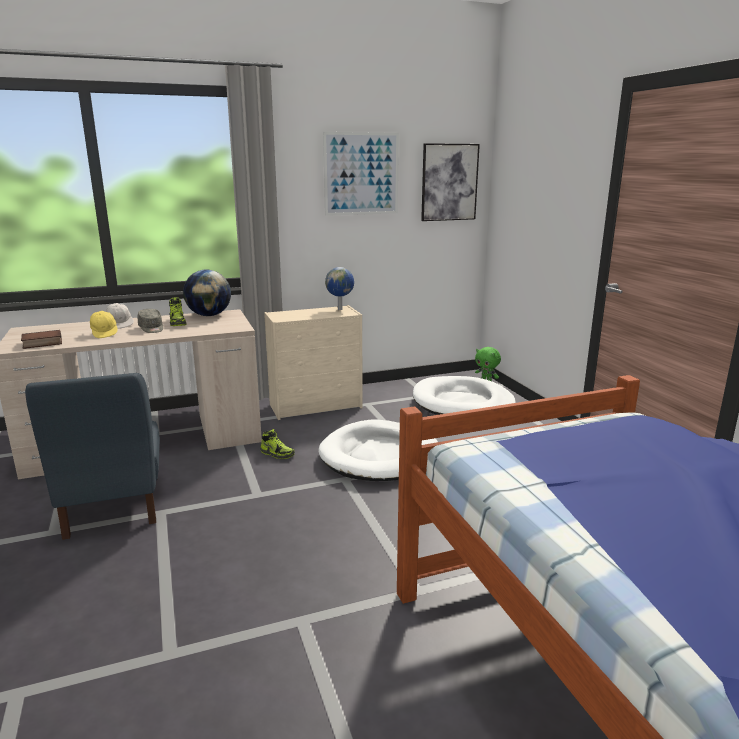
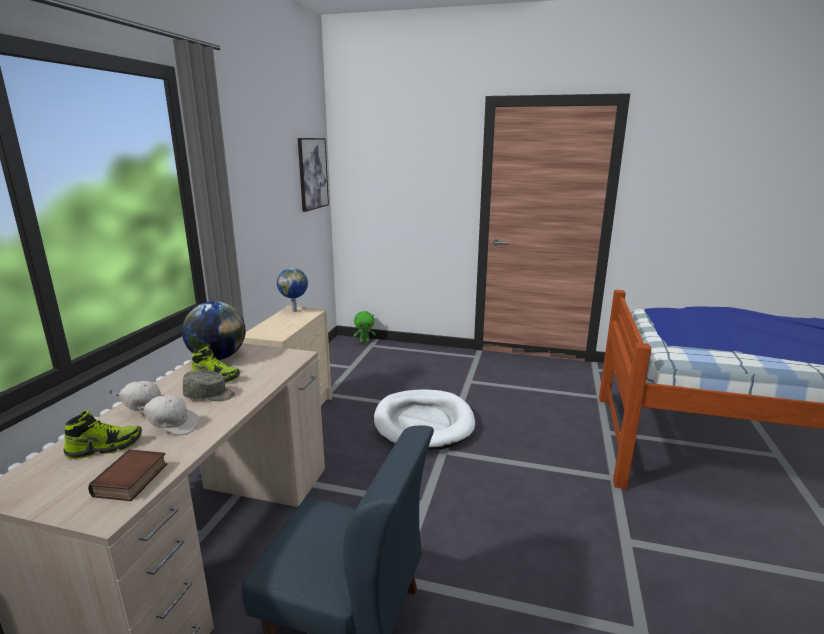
camera: 55 degrees left, 0 degrees up
yellow cap [90,311,118,338] -> white cap [134,395,200,435]
shoe [260,429,295,459] -> shoe moved to [64,410,142,459]
picture [323,132,399,216] -> none
white dog bed [413,376,516,415] -> none

